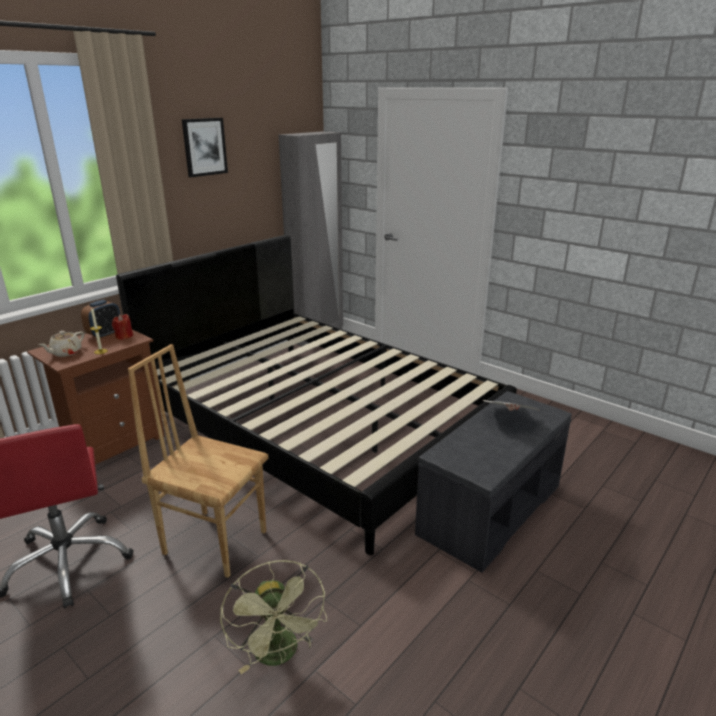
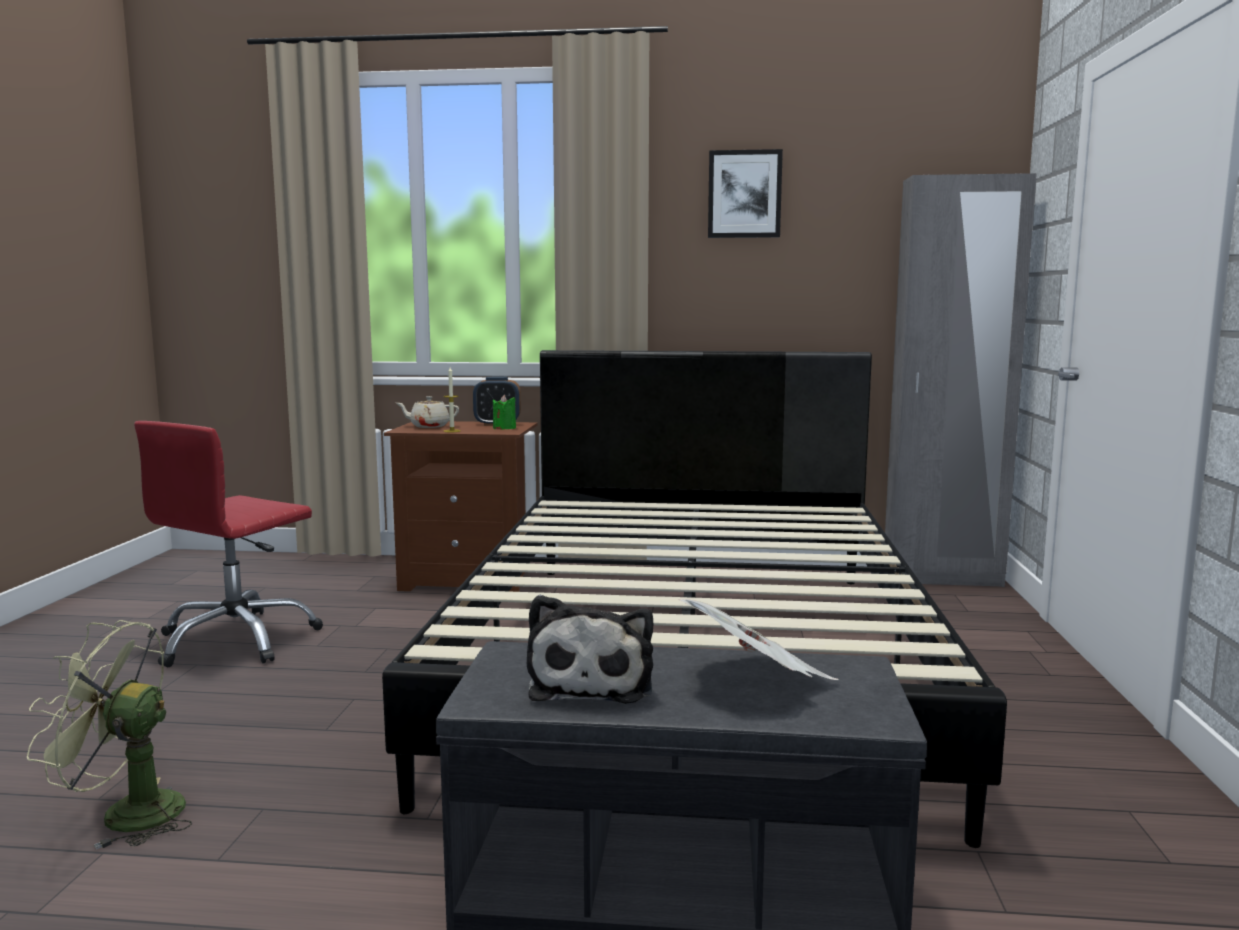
camera: 55 degrees right, 15 degrees down
red candle [112,314,133,340] -> green candle [493,395,516,429]
brown chair [128,344,268,578] -> none
green fan [220,560,327,674] -> green fan turned 60 degrees clockwise [27,620,192,849]
none -> plush toy [527,595,653,704]

